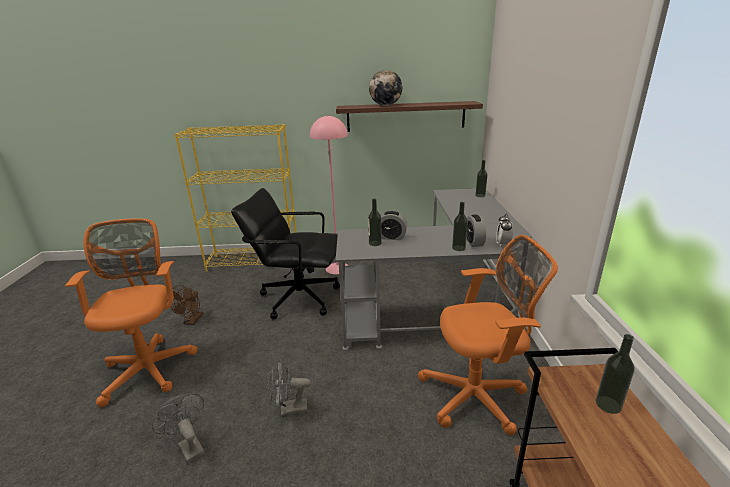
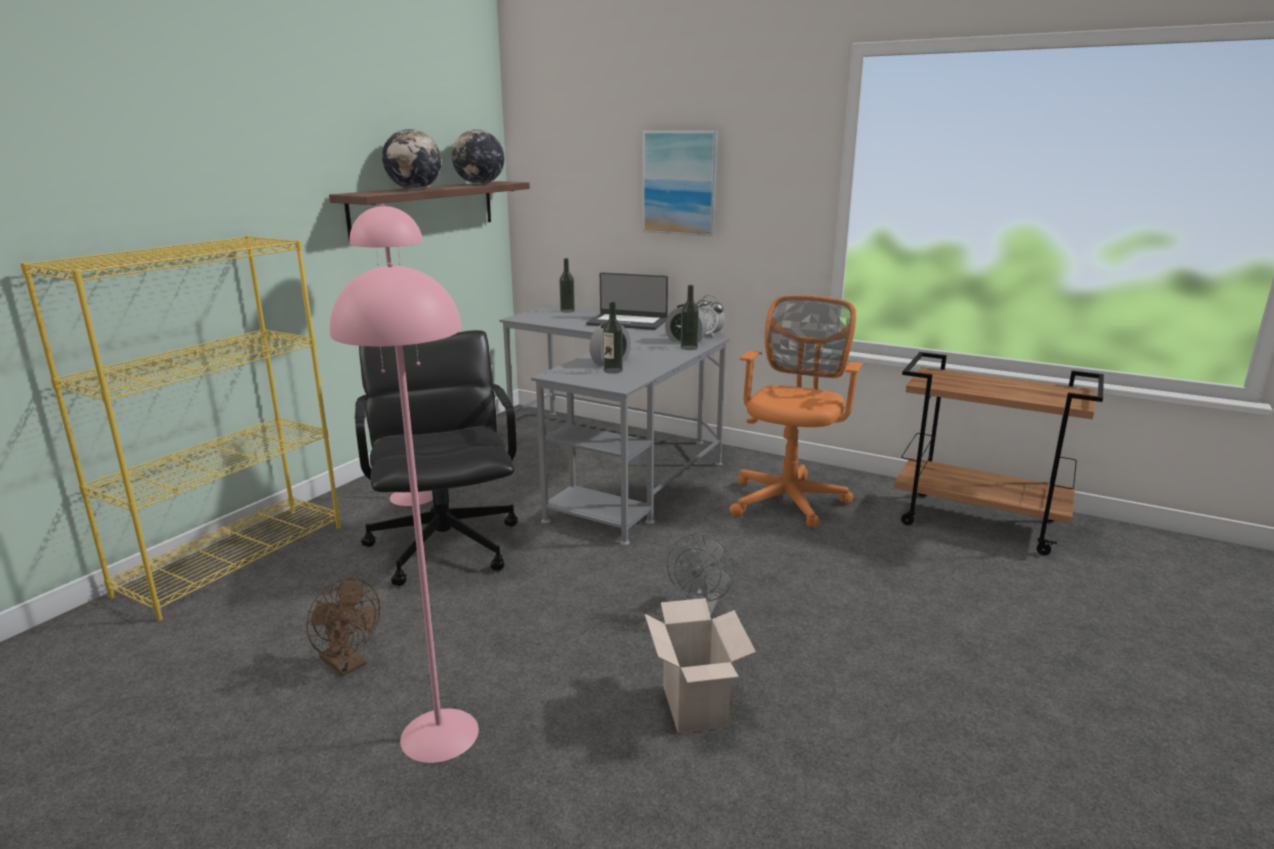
camera: 60 degrees left, 5 degrees down
orange office chair [65,219,198,407] -> pink floor lamp [330,263,479,763]
grey fan [152,393,205,463] -> cardboard box [645,598,756,733]
black office chair [231,188,340,320] -> black office chair turned 120 degrees clockwise [355,330,517,586]
bottle [596,334,634,414] -> none
none -> globe [452,129,504,184]
none -> laptop [586,272,668,330]
none -> picture [643,131,718,236]

